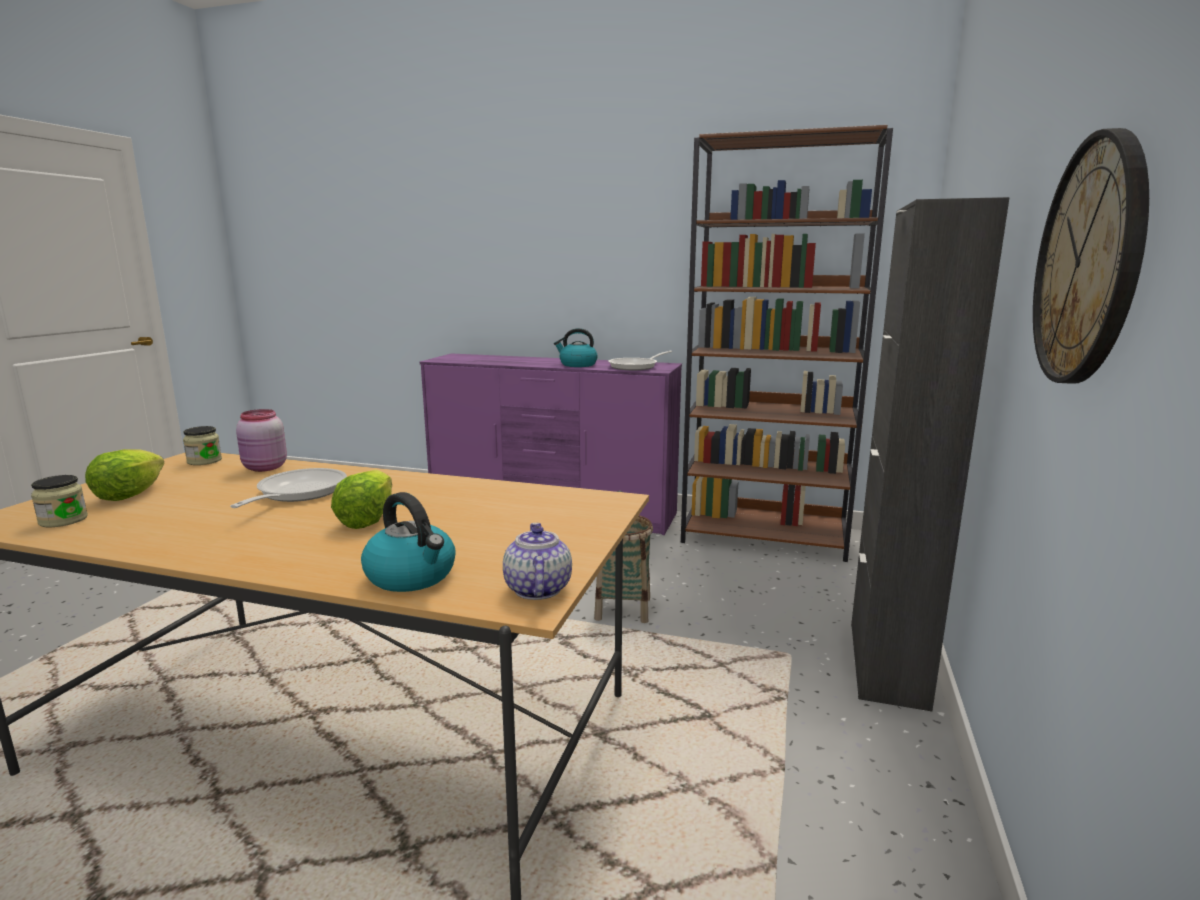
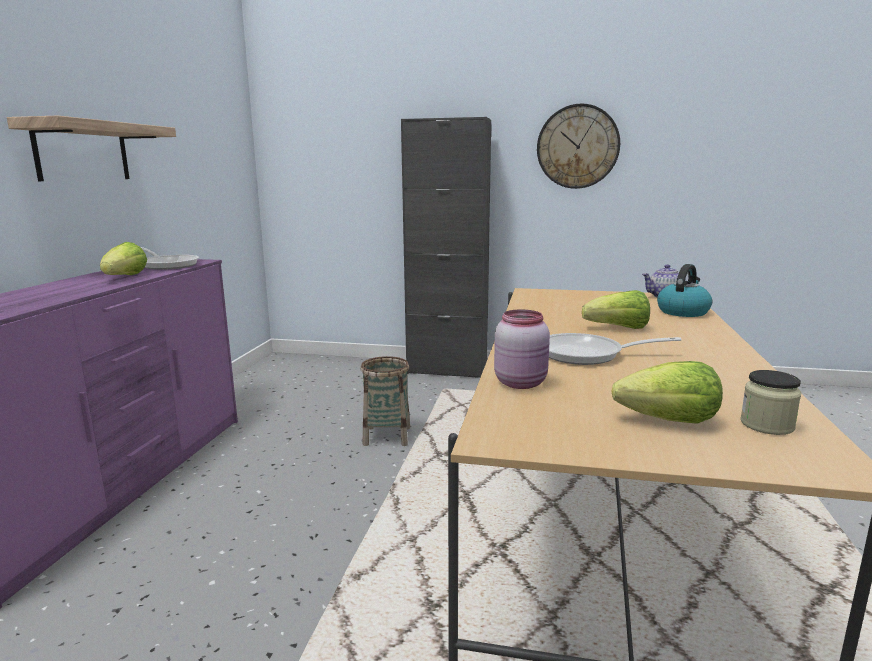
camera: 95 degrees left, 0 degrees up
jar [183,426,222,465] -> none
kettle [554,328,598,367] -> lettuce [100,242,147,275]
brown bookcase [681,125,893,562] -> none
none -> shelf [7,116,176,181]

